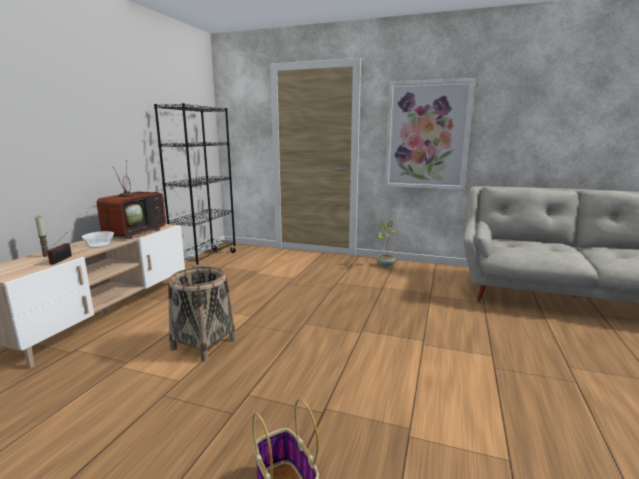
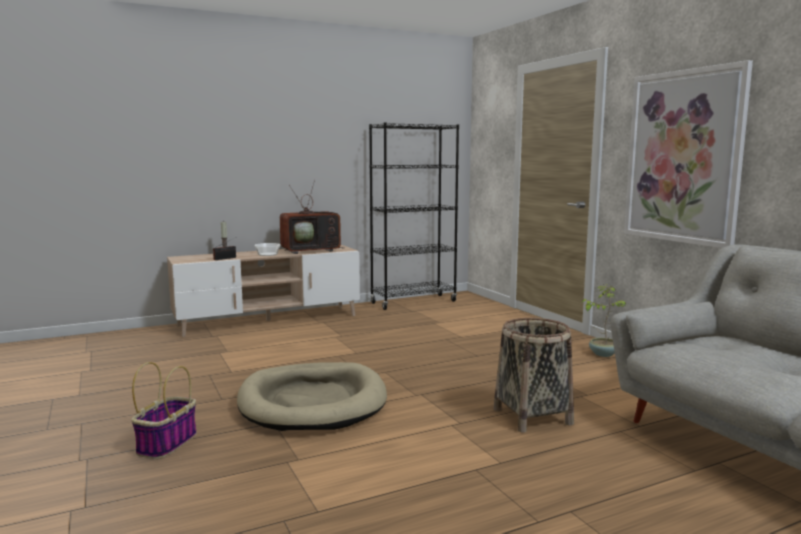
camera: 45 degrees right, 5 degrees down
basket [168,267,236,361] -> basket moved to [493,318,574,433]
none -> beige dog bed [237,362,387,431]

